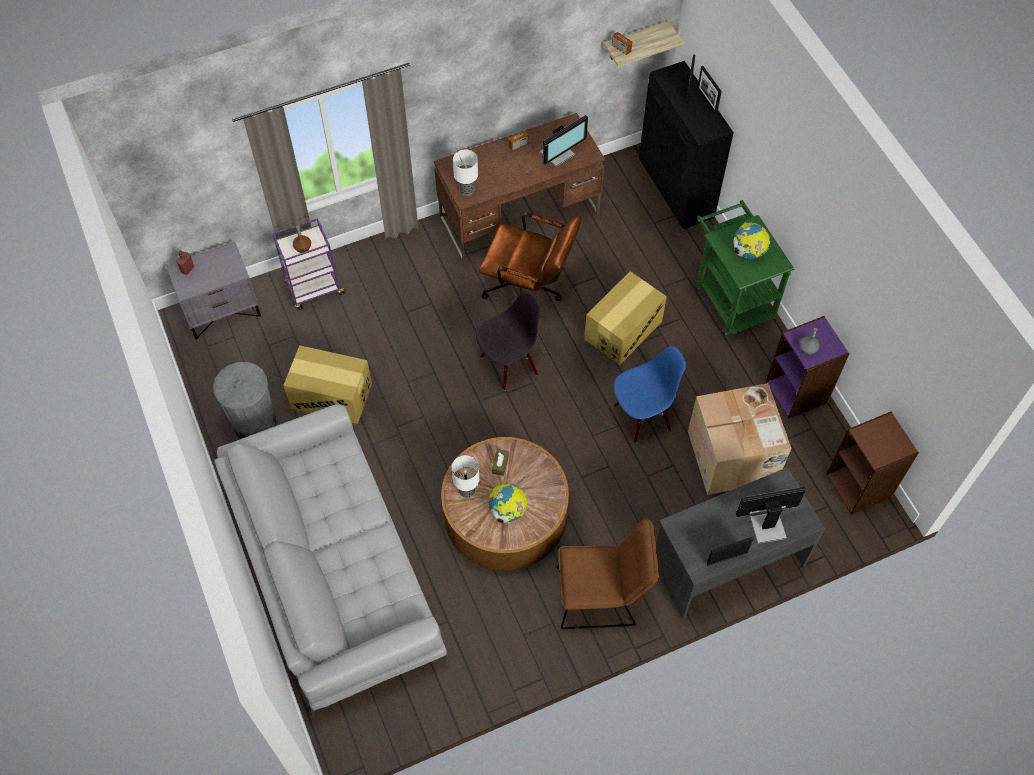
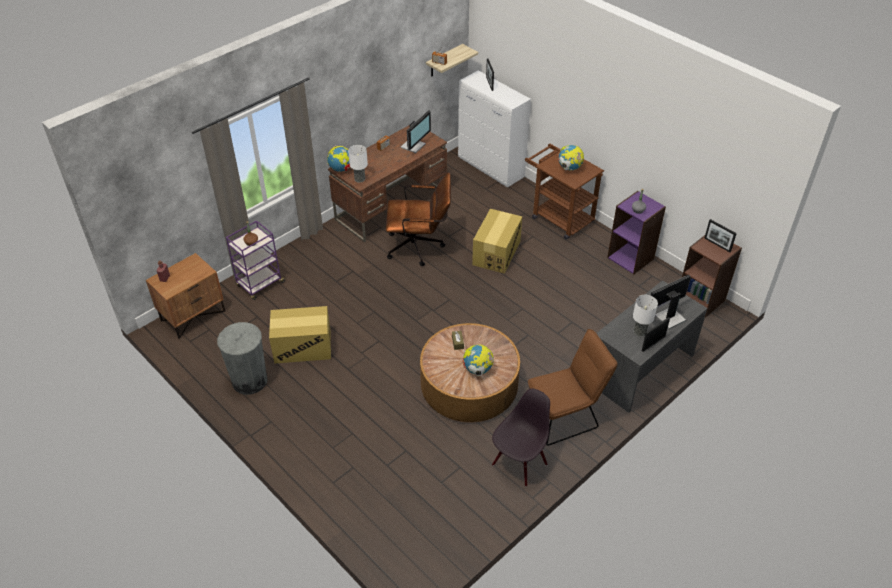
camera: 20 degrees left, 15 degrees down
grey nightstand [166,241,261,339] -> brown nightstand [146,253,225,339]
grey sofa [214,404,449,717] -> none
table lamp [452,455,480,498] -> table lamp moved to [633,295,658,336]
black chair [476,290,542,391] -> black chair moved to [492,388,550,487]
blue chair [614,346,686,443] -> none
black cabinet [639,61,734,229] -> white cabinet [458,71,531,188]
cardboard box [688,383,791,495] -> none
green cart [695,200,794,337] -> brown cart [525,143,604,240]
picture frame [697,66,722,113] -> picture frame moved to [705,219,737,252]
none -> globe [327,145,350,172]

